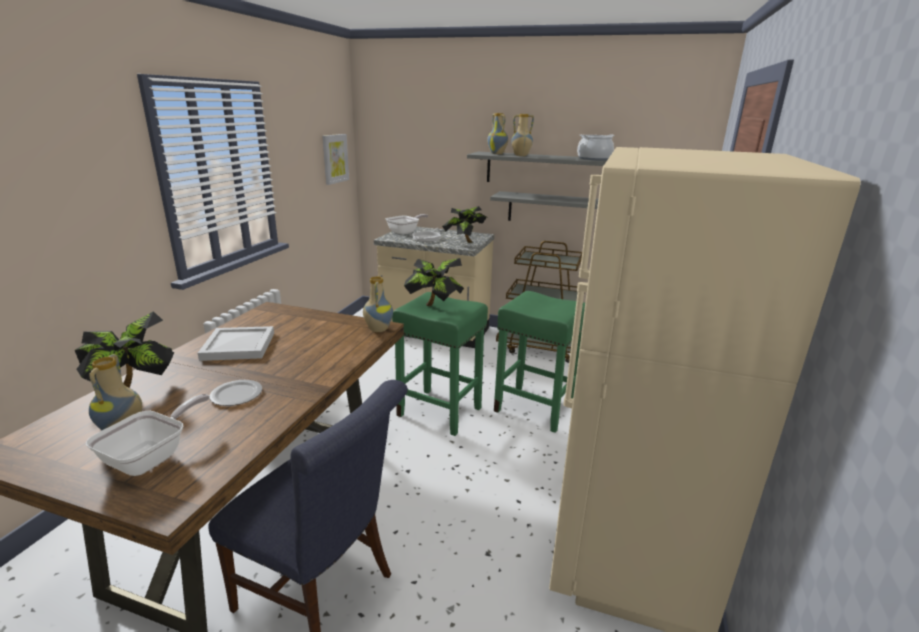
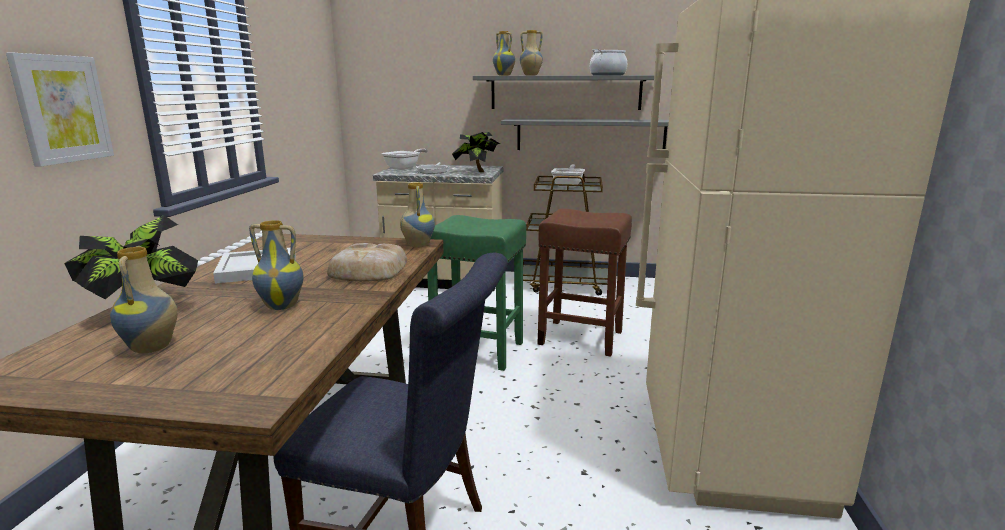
camera: 10 degrees left, 5 degrees down
frying pan [86,394,210,476] -> frying pan moved to [551,165,585,188]
plate [209,380,262,406] -> vase [249,220,304,310]
picture [322,134,349,185] -> picture moved to [6,53,114,167]
potted plant [404,258,464,306] -> none
green stool [494,291,585,433] -> brown stool [537,209,632,357]
none -> bread [327,243,407,282]

